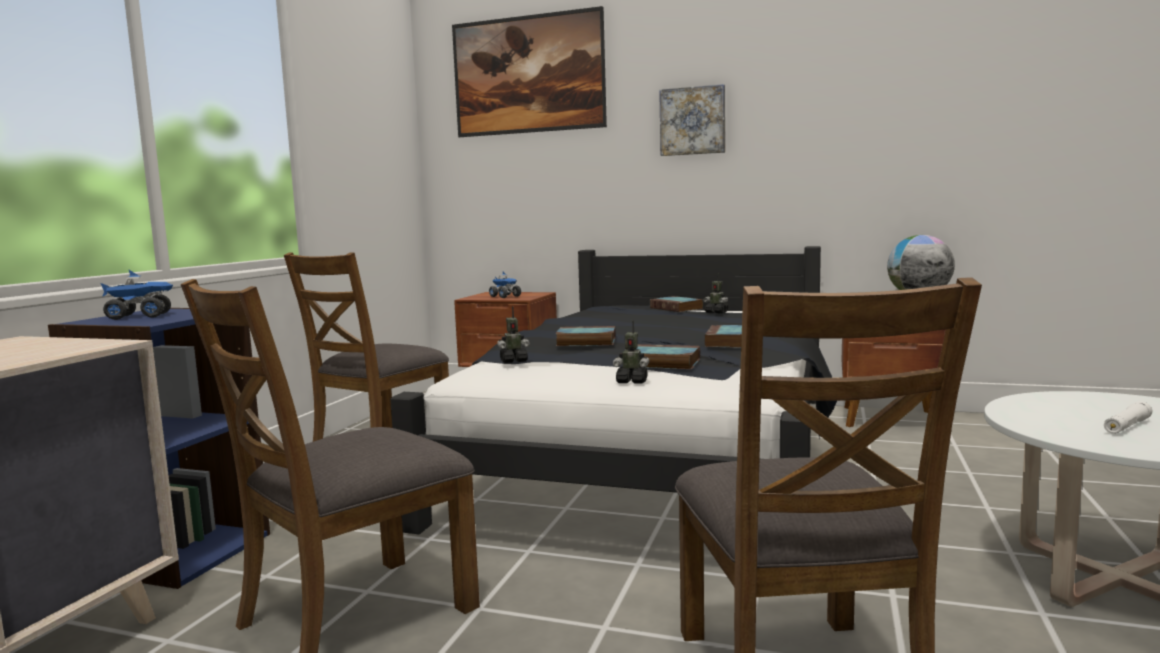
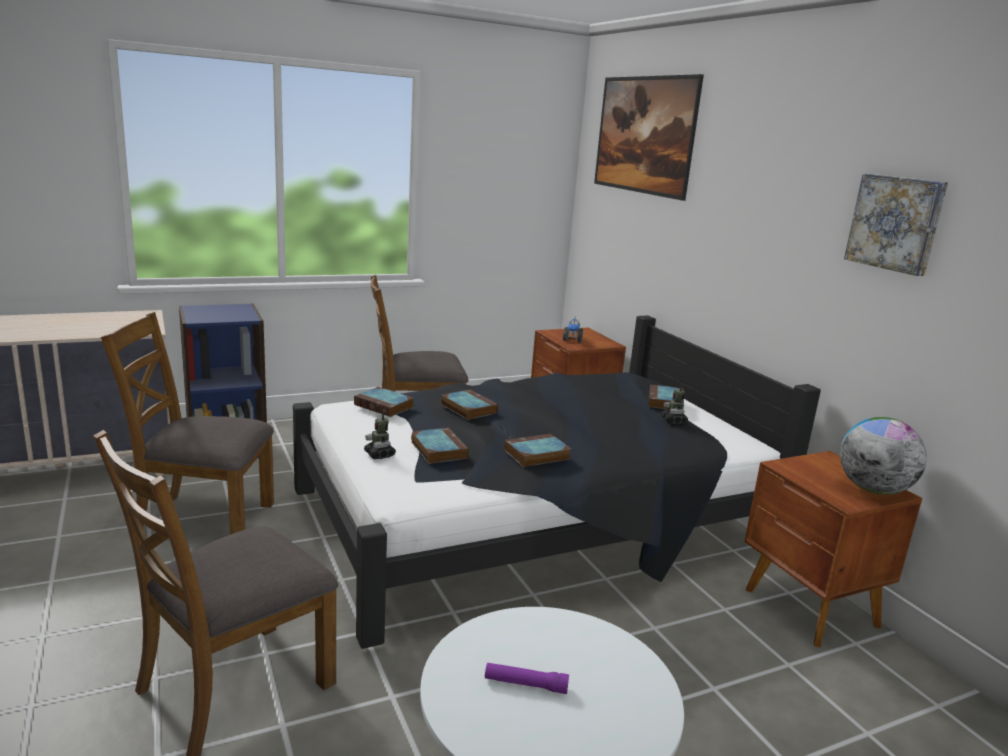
camera: 45 degrees right, 10 degrees up
toy truck [101,269,173,320] -> none
toy robot [497,307,530,363] -> book [354,387,414,417]
picture [659,84,725,156] -> picture moved to [844,173,948,276]
white flashlight [1104,401,1152,434] -> purple flashlight [485,663,569,694]

